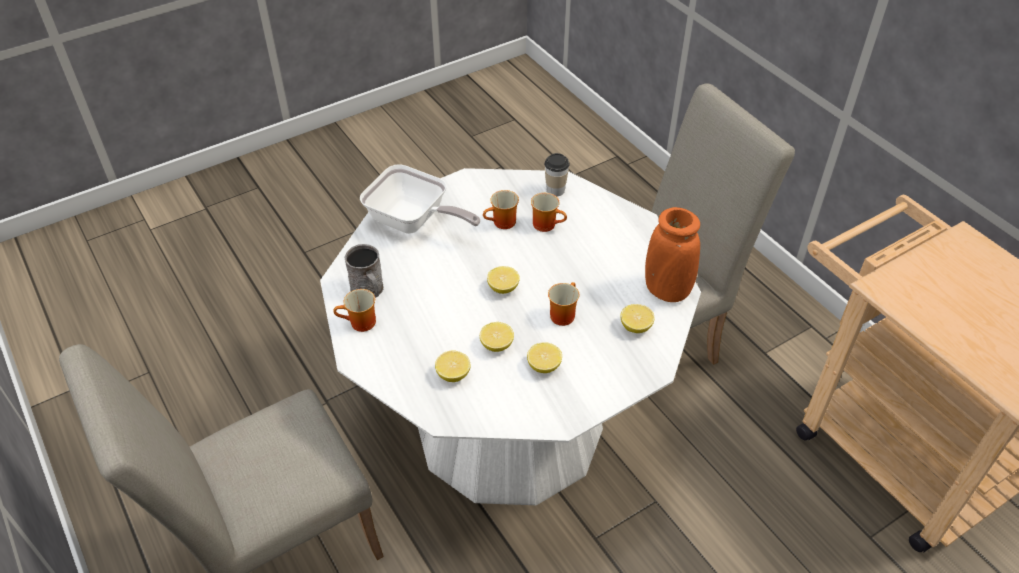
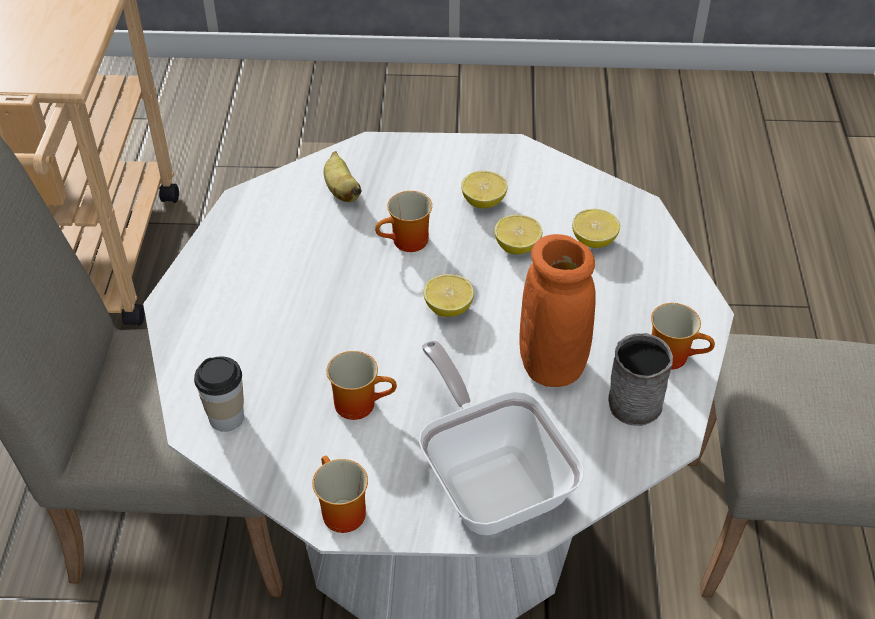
camera: 145 degrees left, 0 degrees up
mug [531,193,567,232] -> mug moved to [312,455,368,533]
lemon [620,304,655,333] -> banana [324,151,362,202]
orange vase [645,207,700,302] -> orange vase moved to [520,234,596,387]

